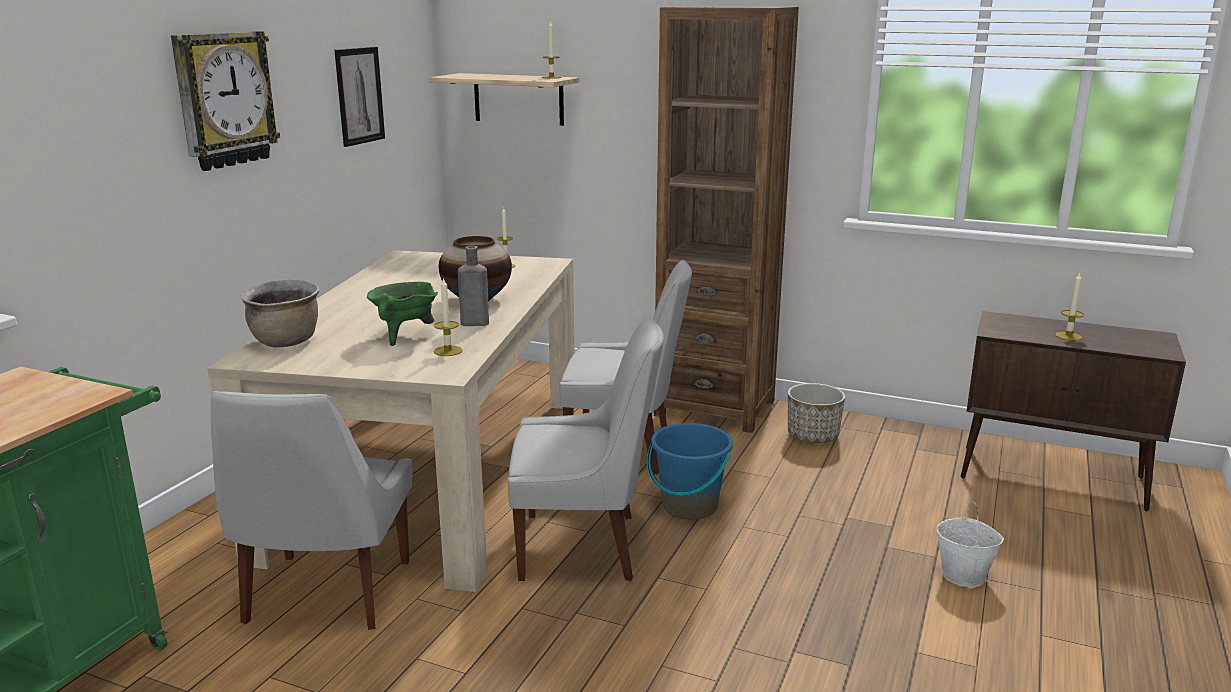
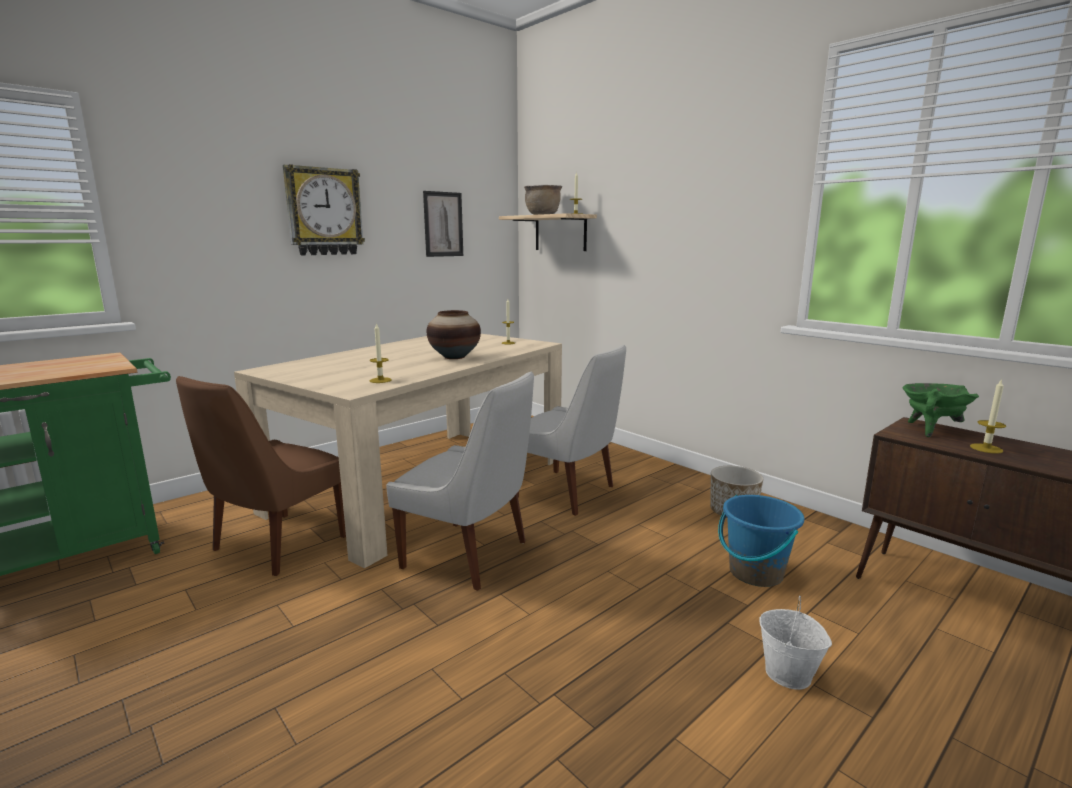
camera: 25 degrees right, 5 degrees down
white chair [211,391,413,630] -> brown chair [176,376,346,576]
brown cooking pot [241,279,320,347] -> brown cooking pot moved to [524,185,562,215]
green cooking pot [367,282,438,346] -> green cooking pot moved to [903,383,979,437]
grey bottle [458,246,489,326] -> none
blue bucket [647,423,733,520] -> blue bucket moved to [718,495,804,587]
brown bookcase [654,6,799,433] -> none

